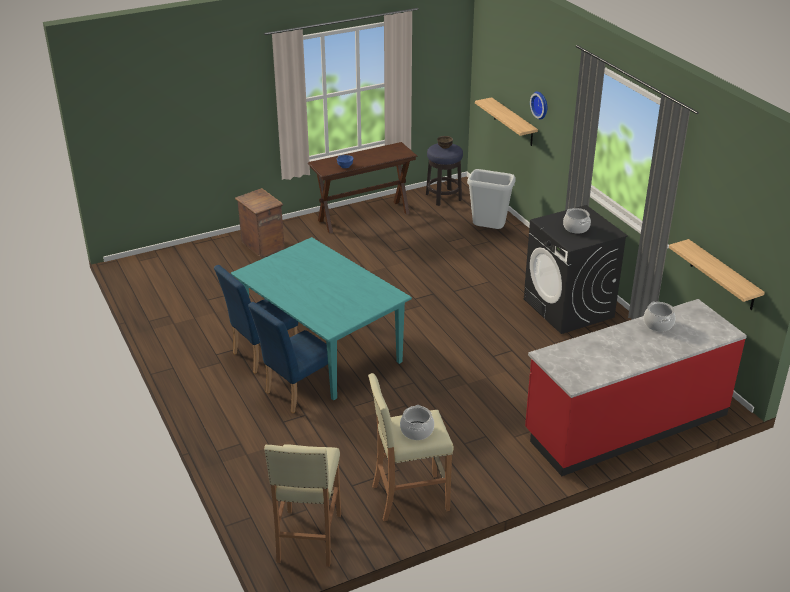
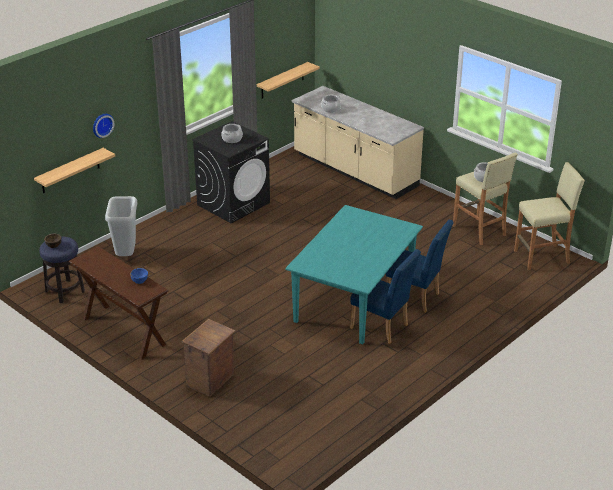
camera: 110 degrees left, 0 degrees up
red counter [525,299,747,476] -> beige counter [292,86,424,199]

